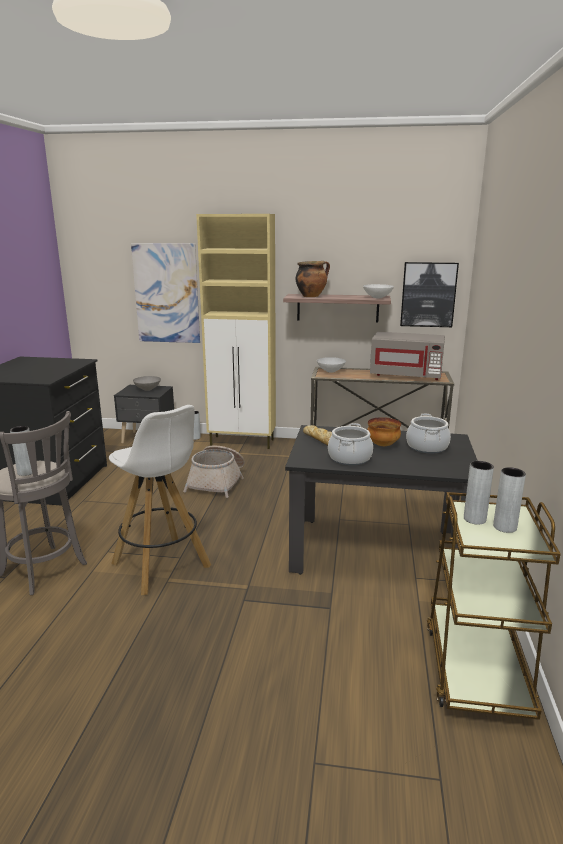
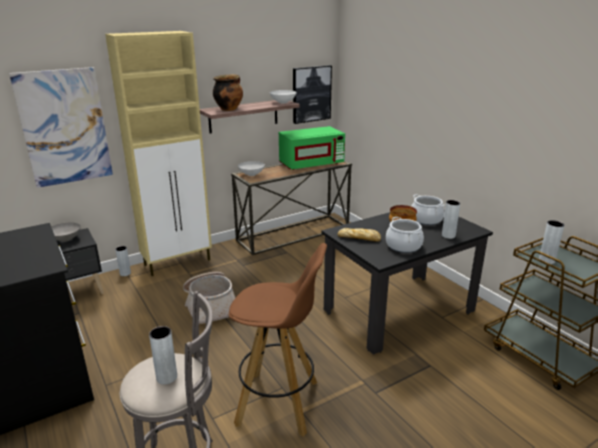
camera: 40 degrees left, 5 degrees up
white stool [109,405,211,595] -> brown stool [229,243,327,437]
grey microwave [370,332,445,380] -> green microwave [279,126,345,170]
grey vase [493,467,526,533] -> grey vase moved to [442,200,460,239]

